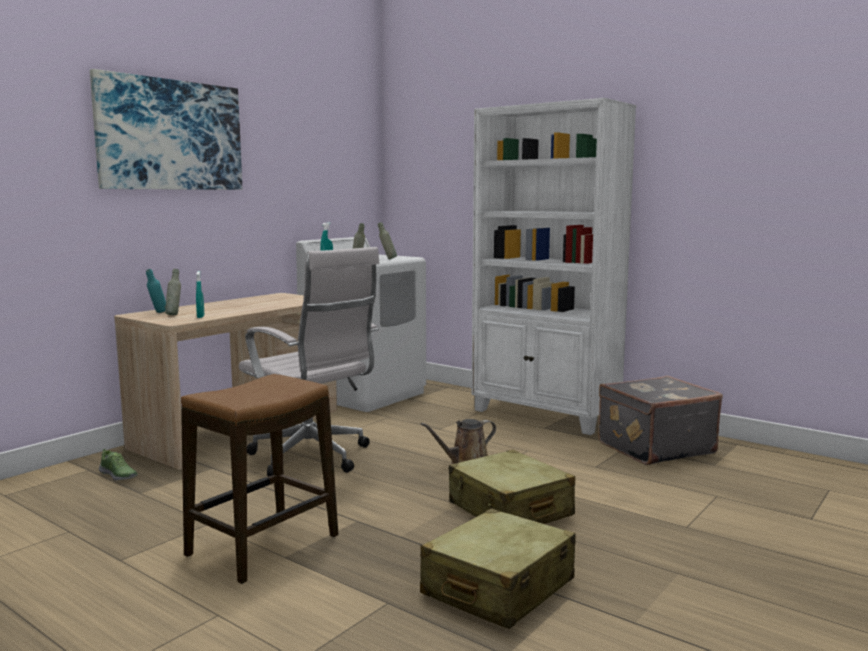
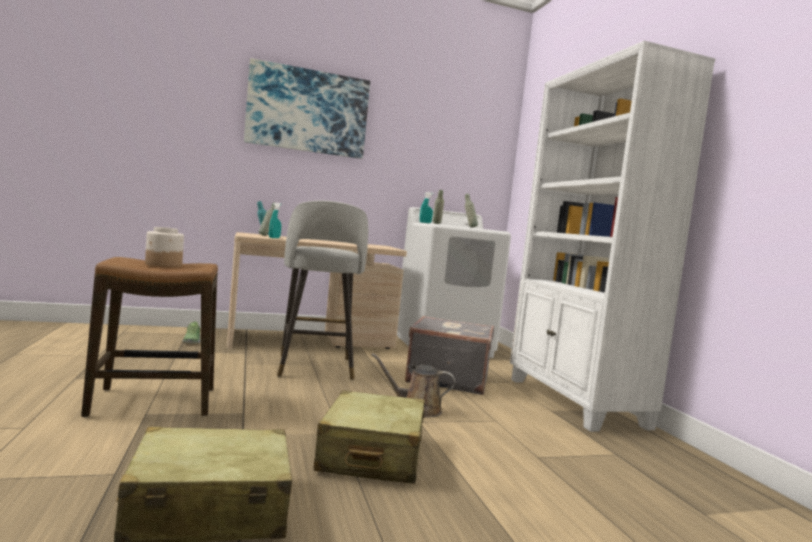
camera: 35 degrees right, 5 degrees down
white office chair [239,247,380,477] -> grey stool [277,201,368,380]
grey suitcase [598,375,723,465] -> grey suitcase moved to [405,316,494,395]
none -> jar [145,227,184,267]

